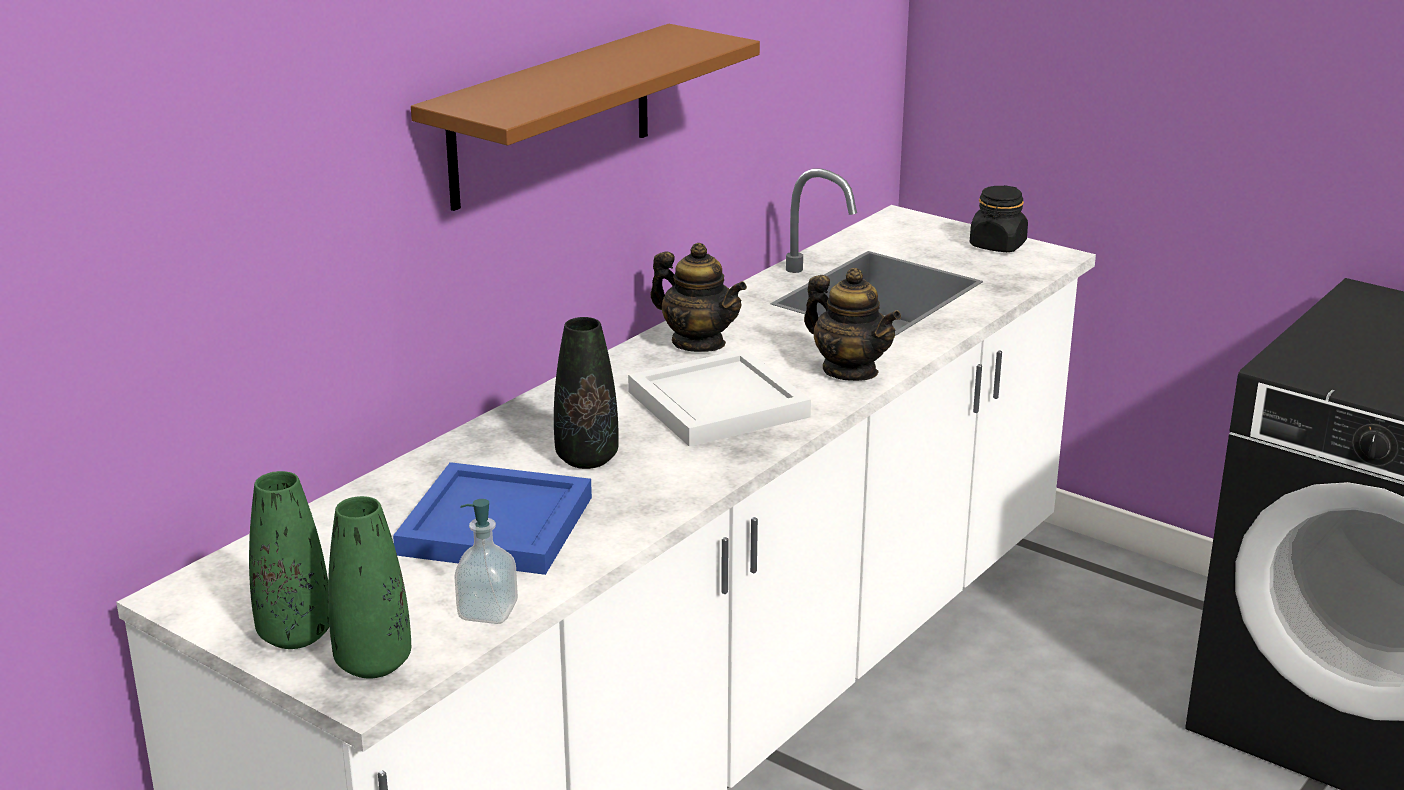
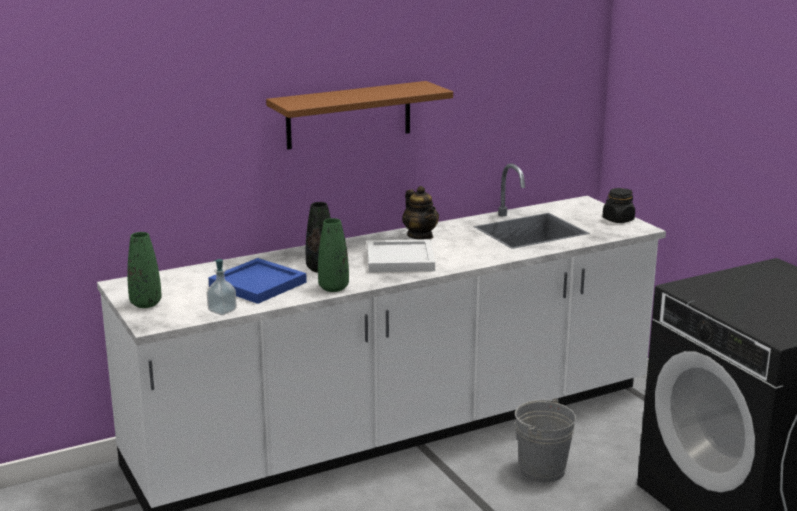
camera: 25 degrees right, 5 degrees down
green vase [328,496,411,678] -> green vase moved to [318,218,349,292]
teapot [804,268,901,381] -> none
none -> grey bucket [515,398,576,482]

